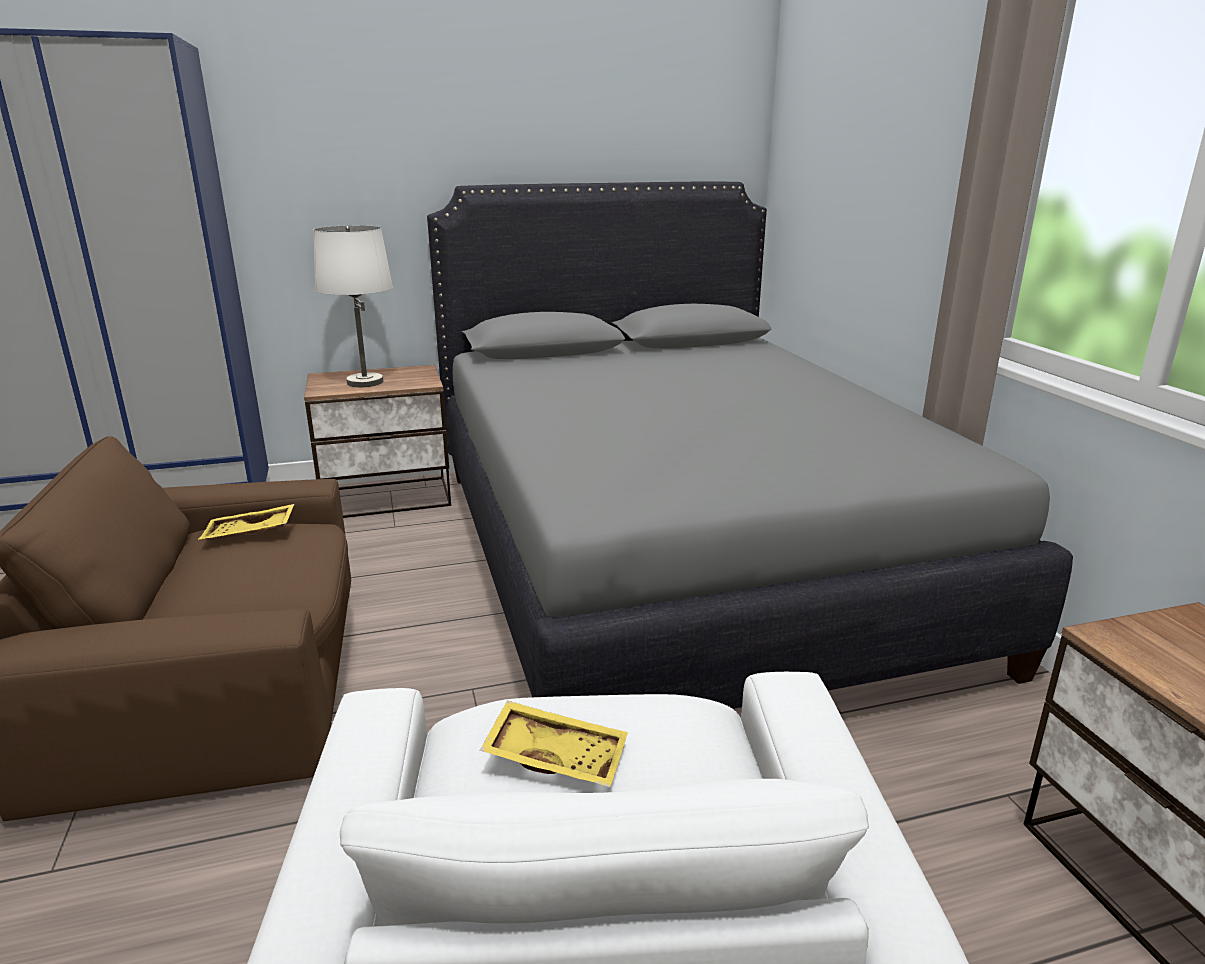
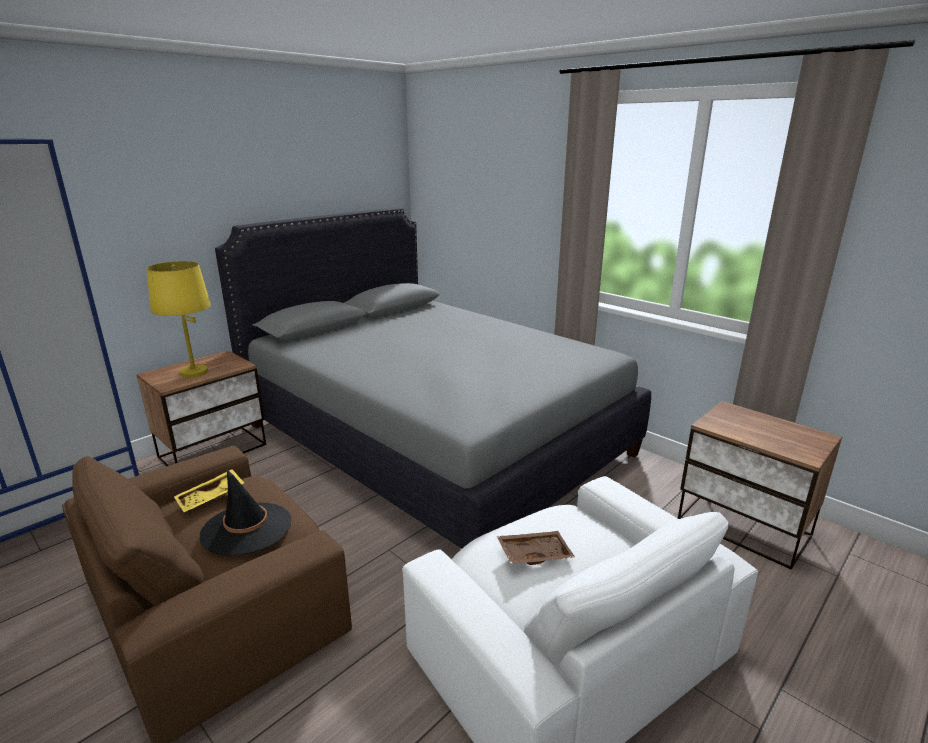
camera: 30 degrees left, 0 degrees up
white table lamp [314,225,393,387] -> yellow table lamp [146,261,211,378]
yellow tray [480,700,628,787] -> brown tray [497,531,575,565]
none -> black hat [200,469,291,555]

